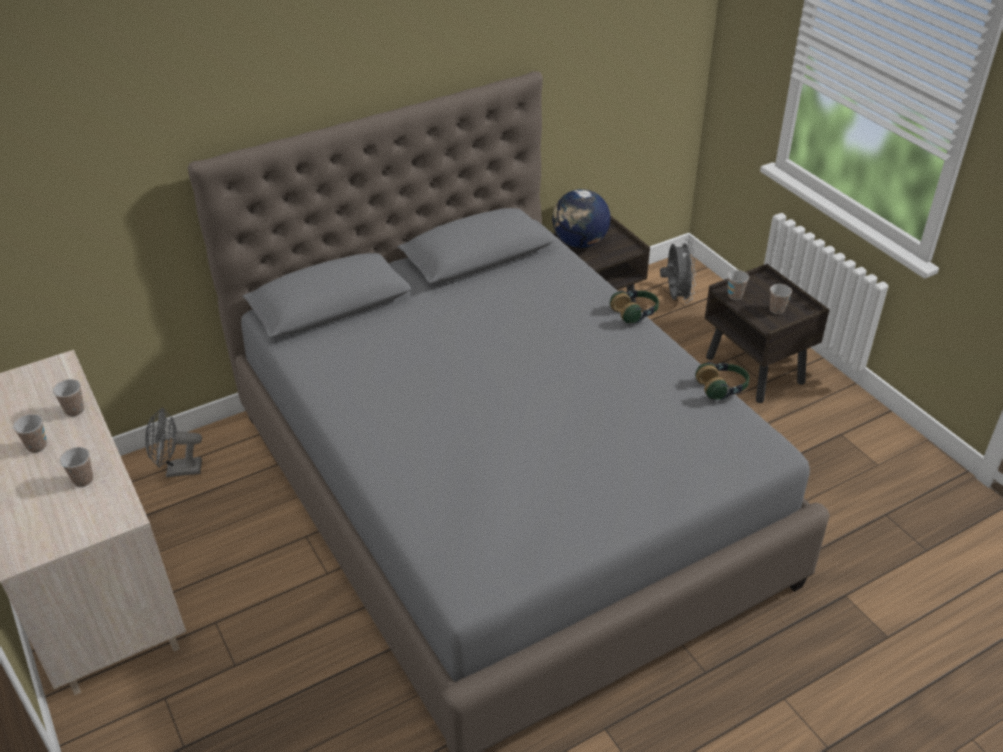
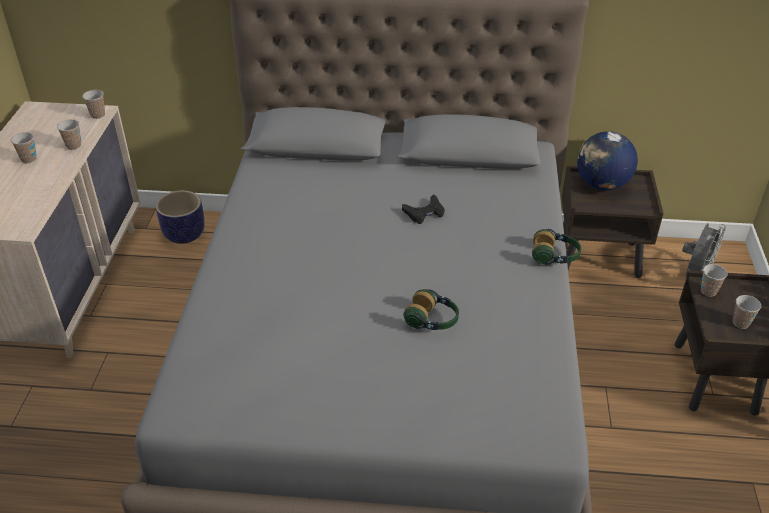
camera: 35 degrees right, 0 degrees up
cup [60,447,93,487] -> cup moved to [82,90,105,119]
grey fan [145,408,202,477] -> planter [156,190,204,244]
headphones [695,362,749,400] -> headphones moved to [403,289,459,330]
none -> black game controller [402,194,445,224]

